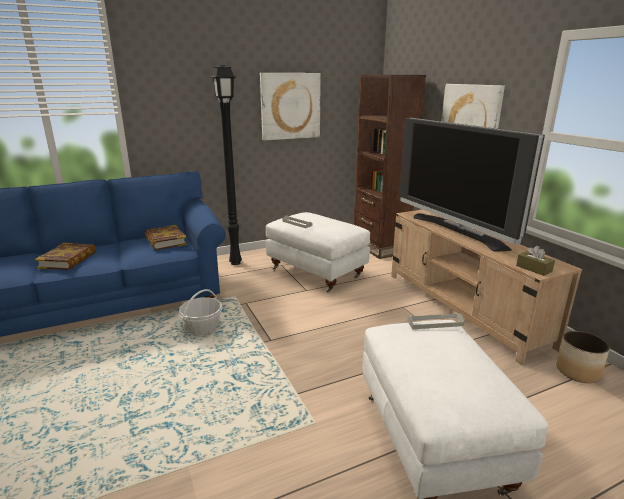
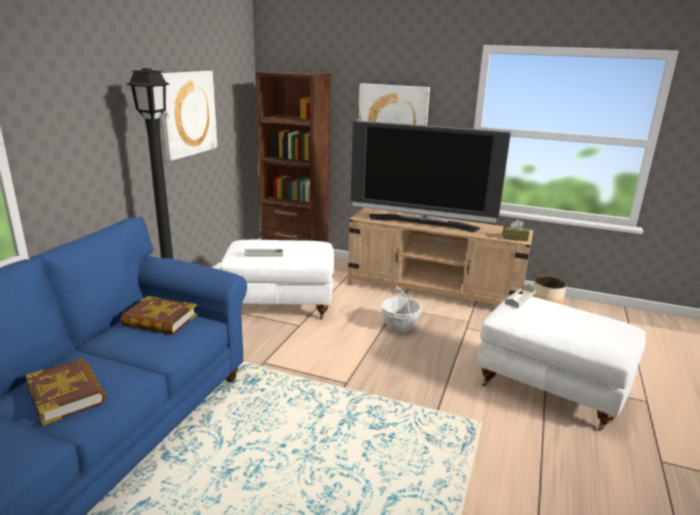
camera: 45 degrees left, 0 degrees up
basket [179,289,222,335] -> basket moved to [381,288,422,333]

